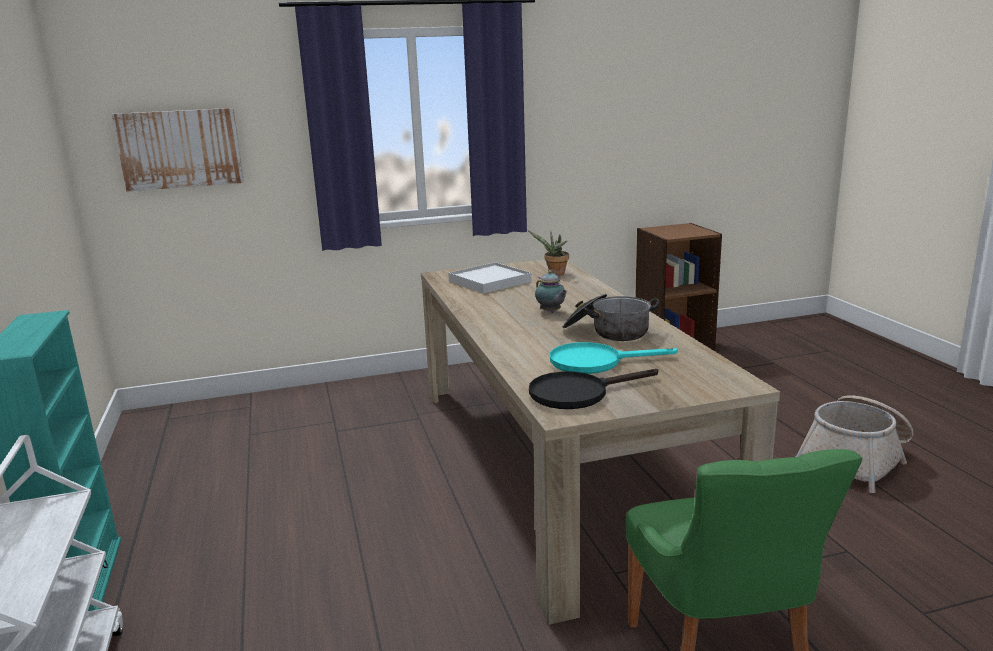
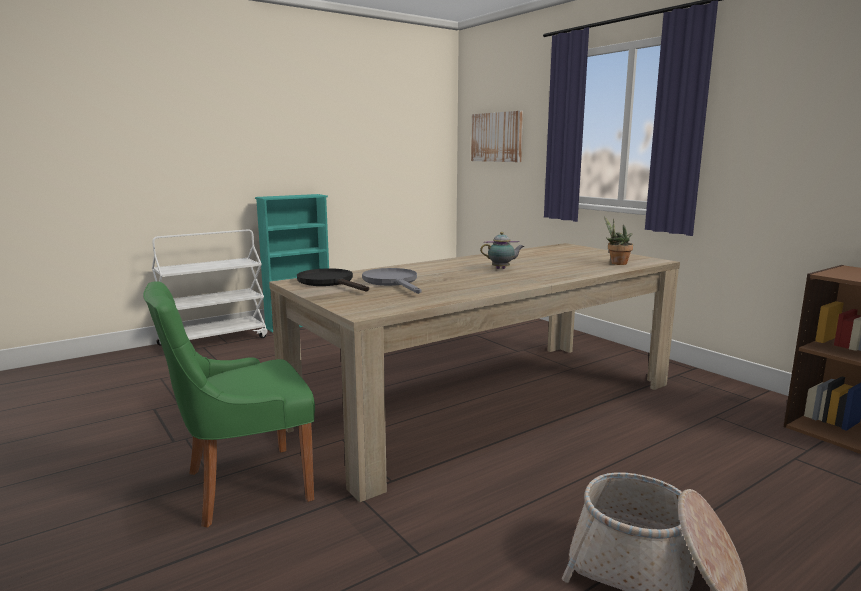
camera: 70 degrees right, 5 degrees down
white tray [448,262,532,293] -> none
teapot [535,270,567,313] -> teapot turned 135 degrees counterclockwise [480,232,524,269]
turquoise frying pan [550,342,678,374] -> grey frying pan [362,268,422,294]
cooking pot [563,294,659,341] -> none

